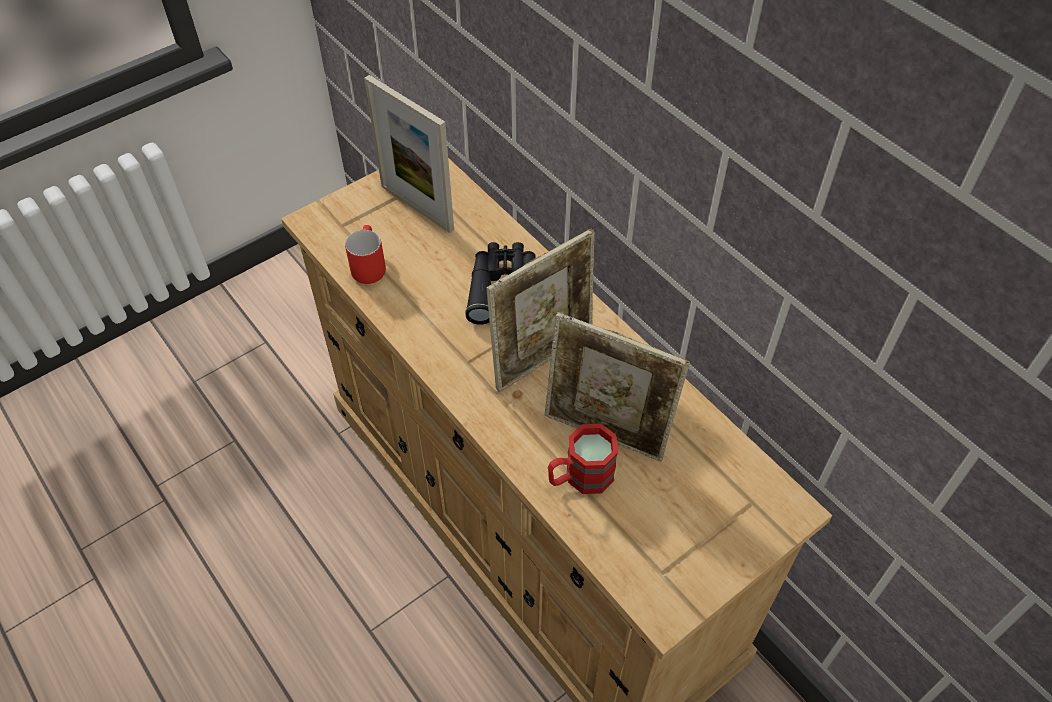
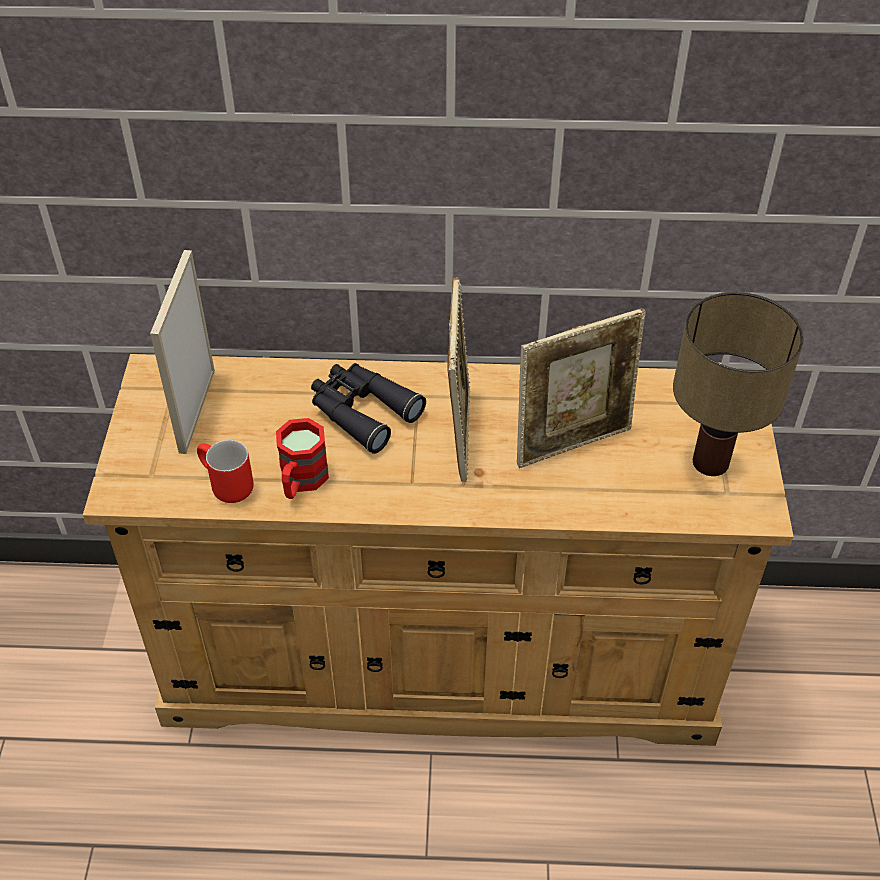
camera: 50 degrees left, 5 degrees down
picture frame [364,75,454,233] -> picture frame turned 105 degrees clockwise [150,250,215,454]
red mug [548,424,618,494] -> red mug moved to [276,418,329,499]
none -> table lamp [673,292,804,476]

